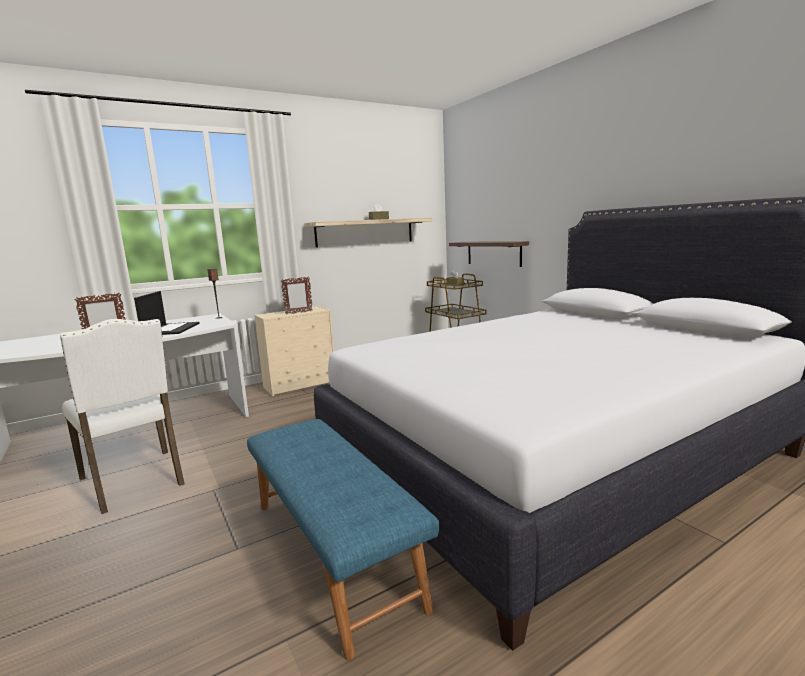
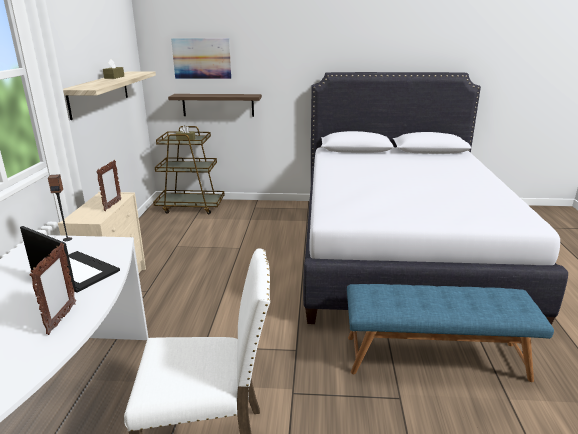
camera: 55 degrees left, 10 degrees up
none -> picture [171,38,231,79]

